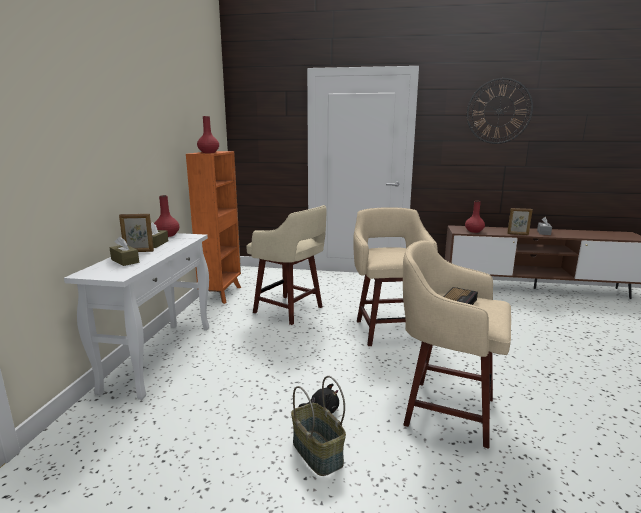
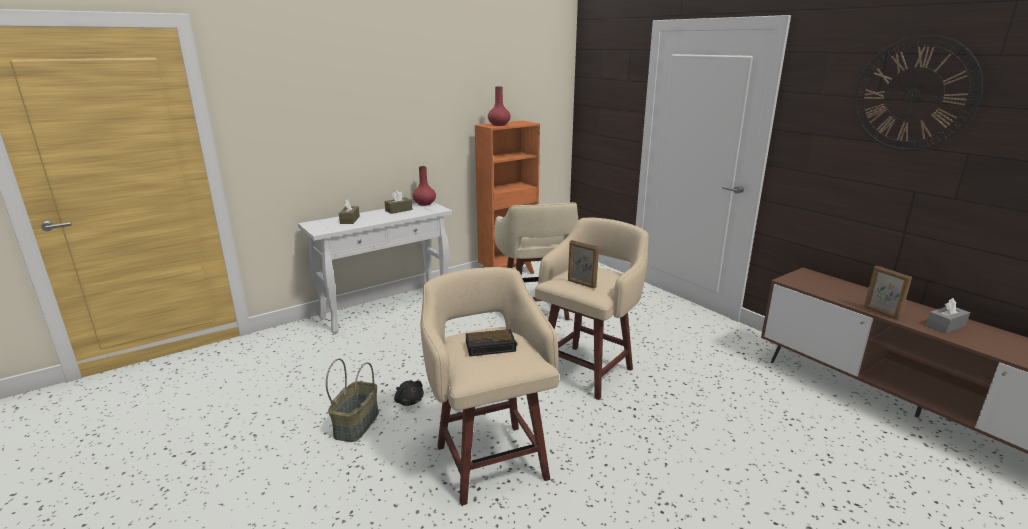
camera: 45 degrees right, 5 degrees up
picture frame [119,214,154,252] -> picture frame moved to [568,240,599,289]
red vase [465,201,485,233] -> none

